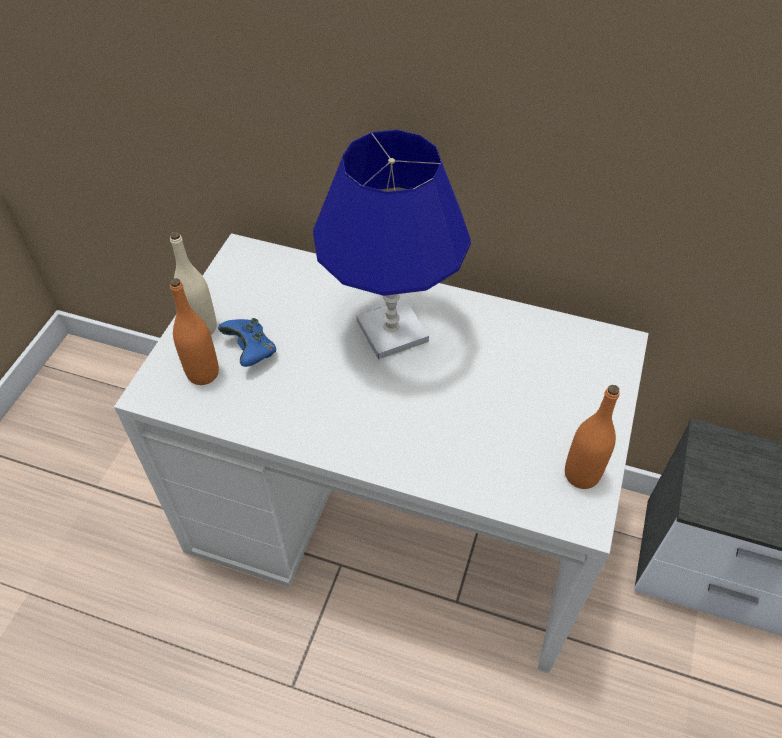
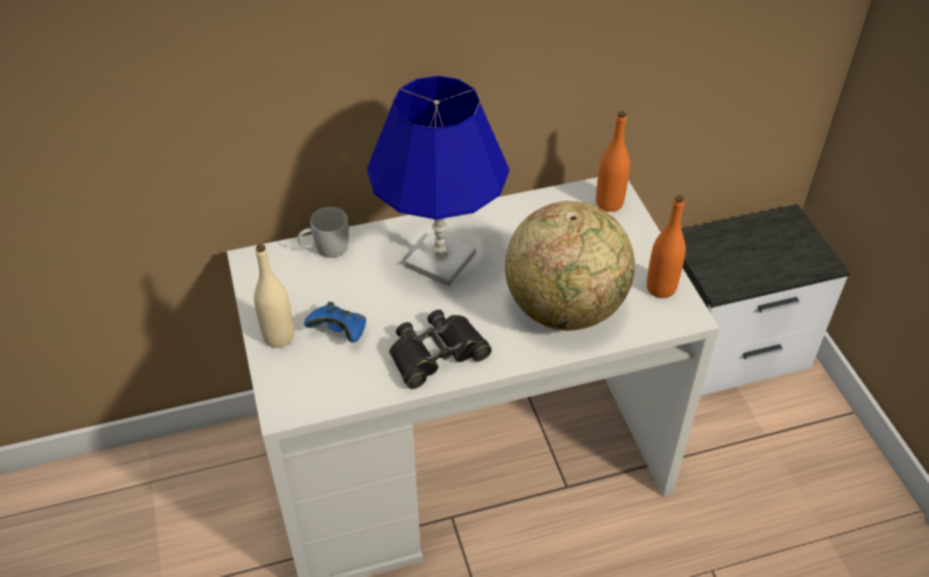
camera: 35 degrees left, 5 degrees down
orange bottle [170,278,219,385] -> orange bottle moved to [596,111,630,212]
none -> white mug [298,207,349,258]
none -> black binoculars [389,310,492,389]
none -> globe [505,201,635,331]

